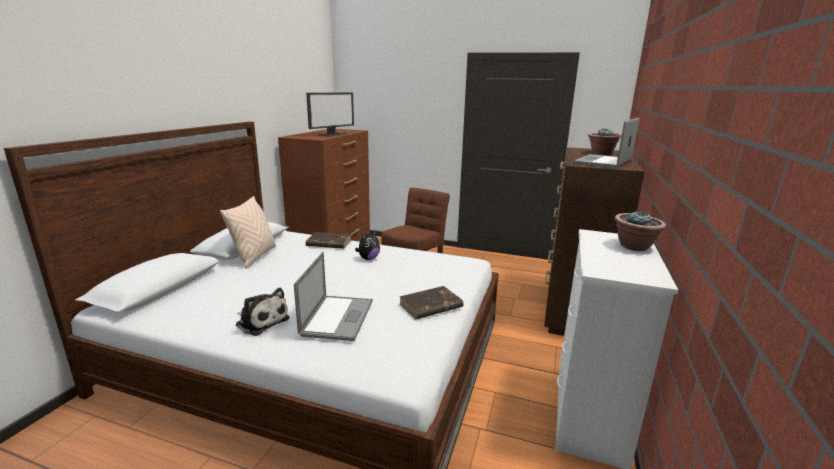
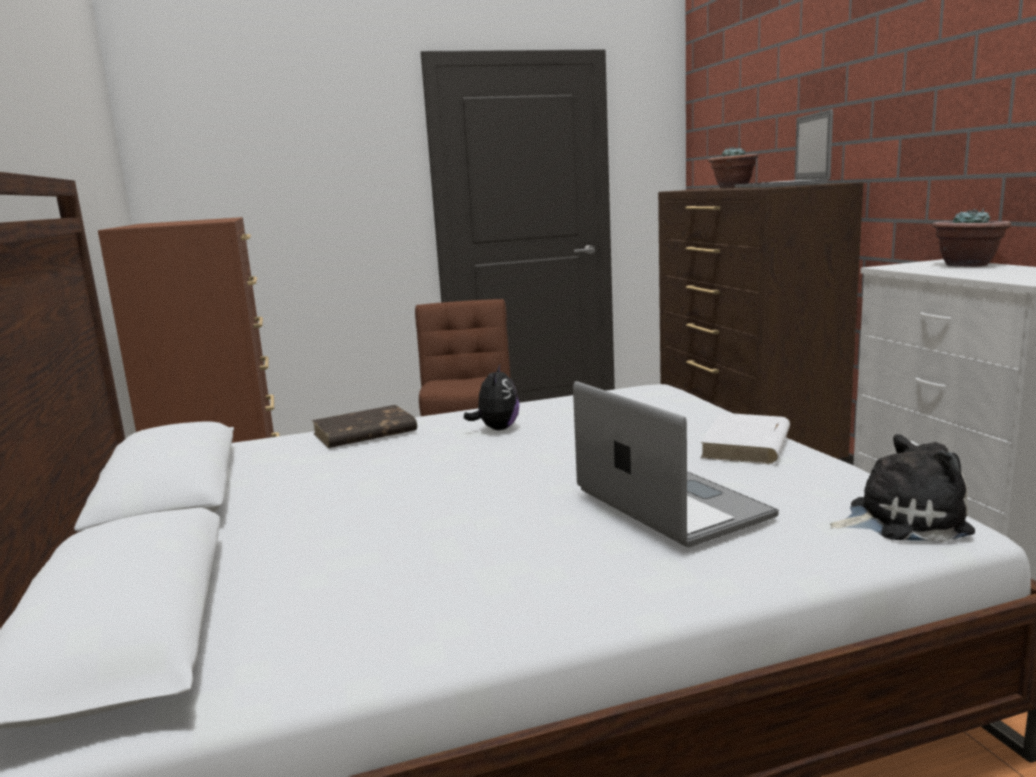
camera: 35 degrees left, 5 degrees down
beige pillow [220,196,276,269] -> none
plush toy [236,288,289,336] -> plush toy moved to [829,434,975,542]
monitor [306,93,354,137] -> none
brown book [399,286,464,319] -> white book [700,413,790,464]

